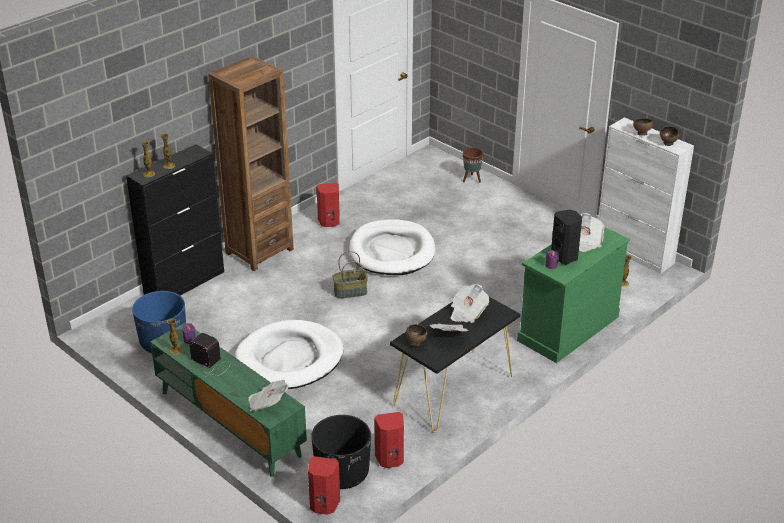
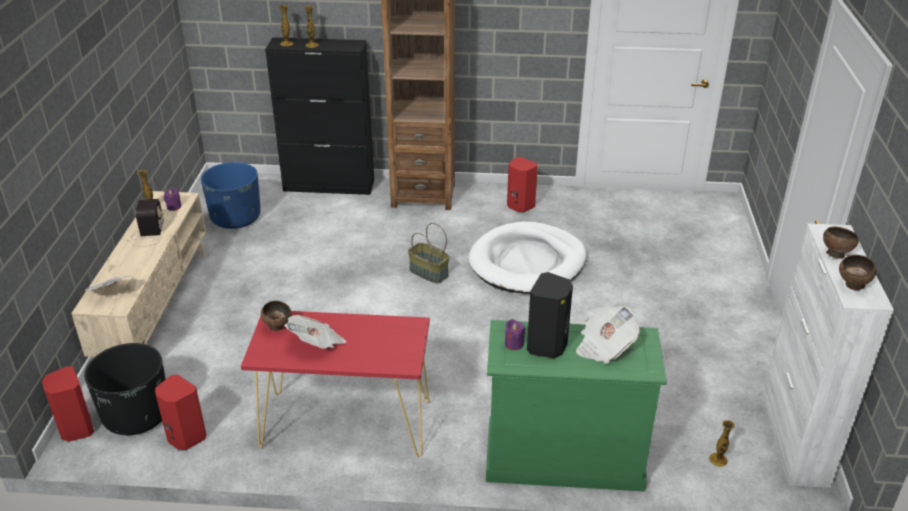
camera: 50 degrees right, 0 degrees up
green tv stand [150,323,307,477] -> beige tv stand [71,191,206,357]
white dog bed [235,320,343,389] -> none
black console table [390,297,520,432] -> red console table [241,311,430,457]
newspaper [451,284,489,323] -> none
brown planter [463,147,484,183] -> none

